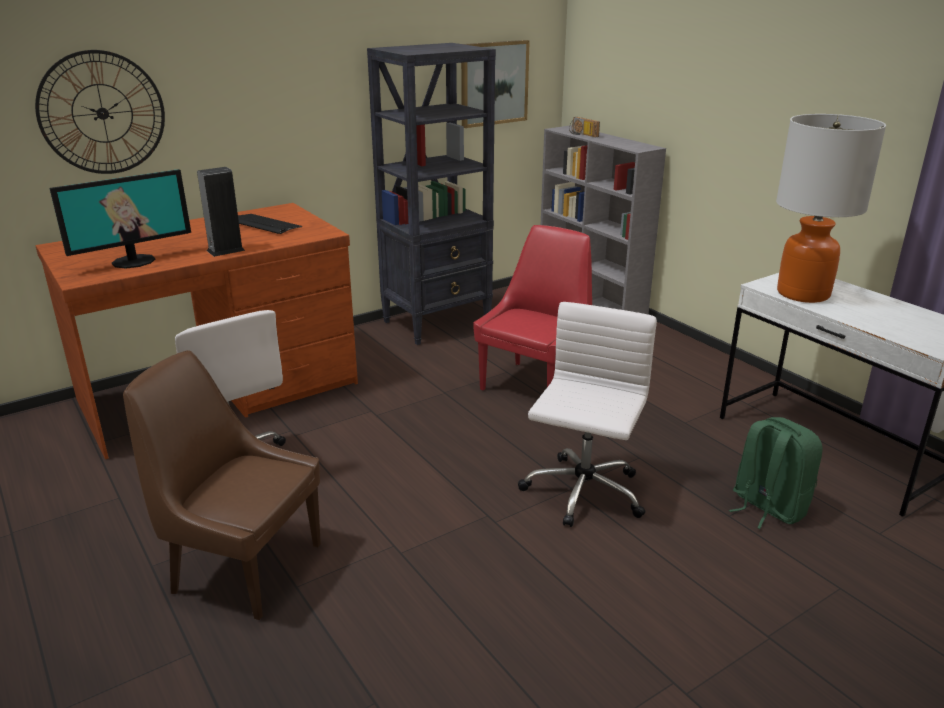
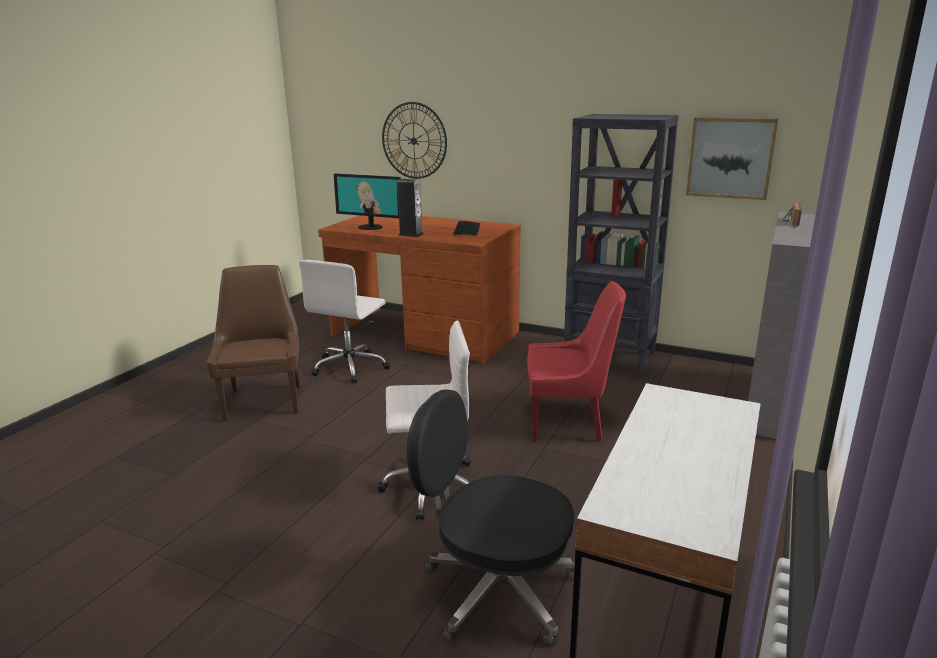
camera: 60 degrees right, 5 degrees down
green backpack [729,417,823,529] -> black office chair [407,390,575,646]
table lamp [776,114,886,303] -> none

